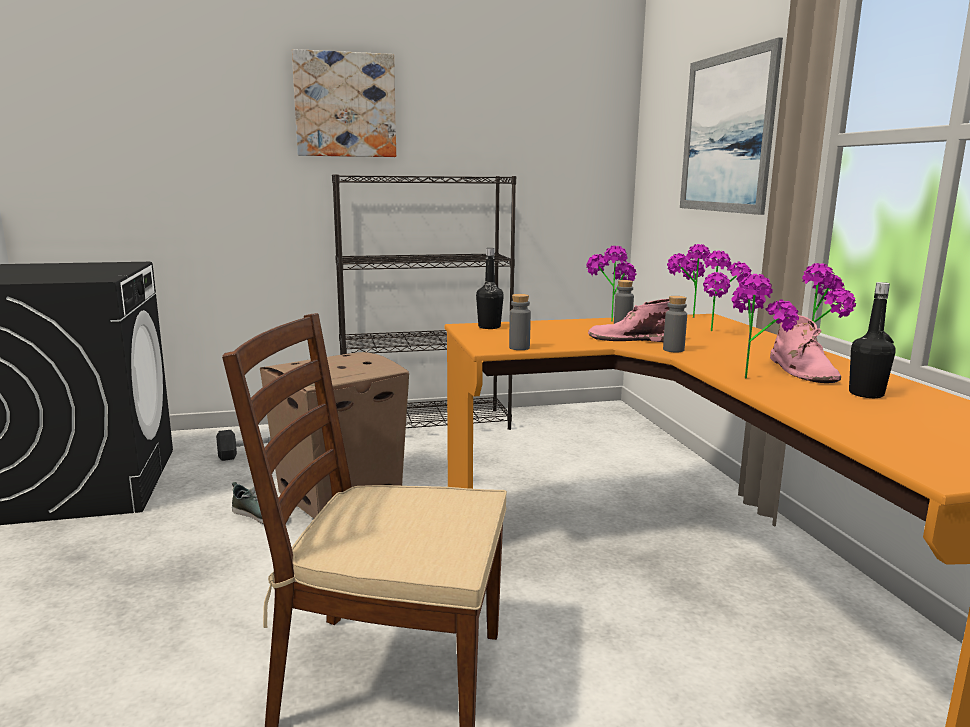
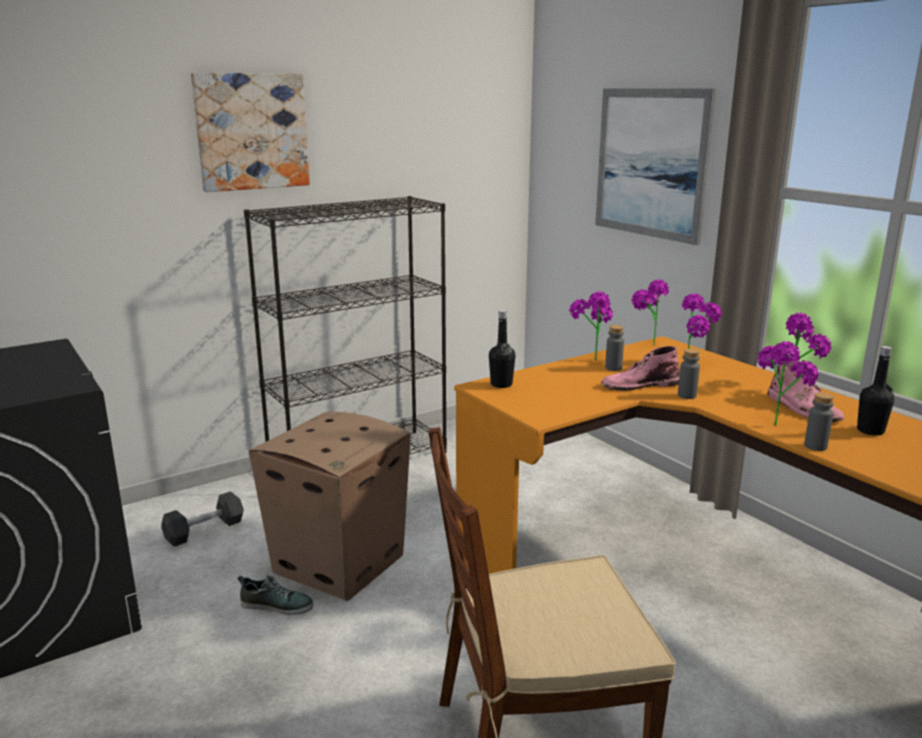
camera: 20 degrees left, 5 degrees up
grey bottle [509,294,531,350] -> grey bottle moved to [804,392,834,451]

